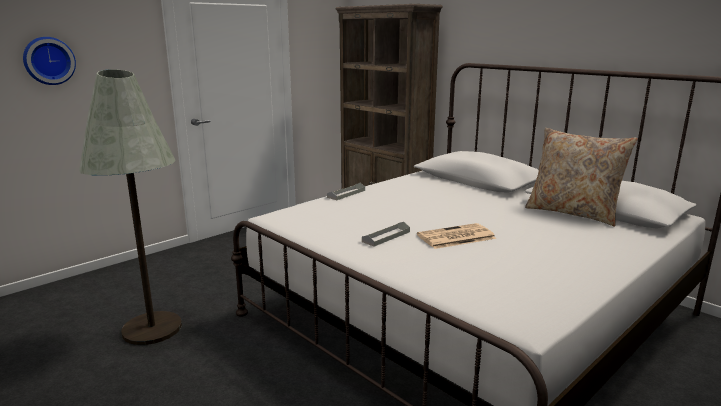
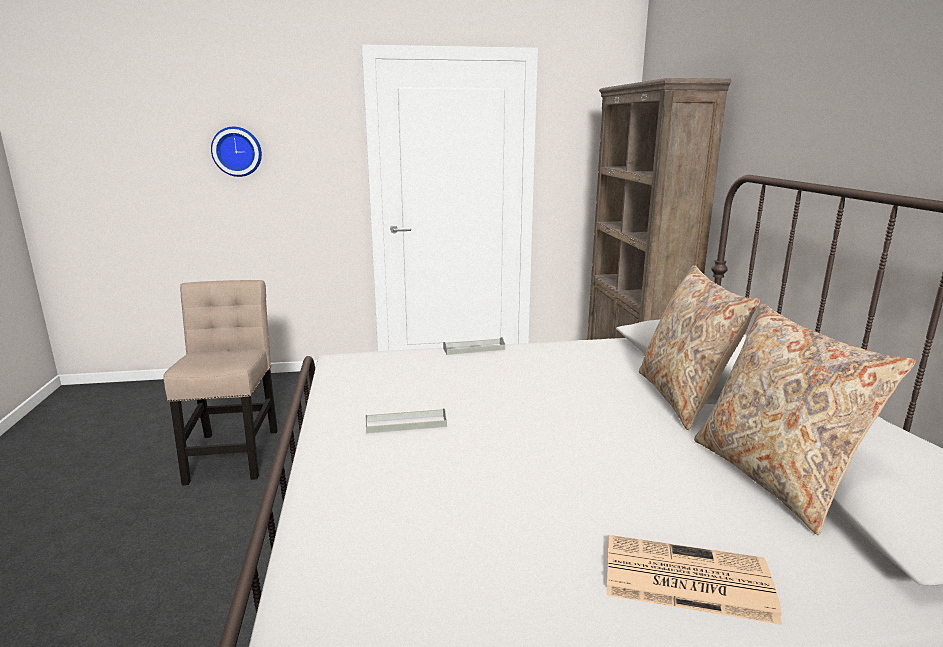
camera: 35 degrees right, 0 degrees up
grey floor lamp [79,69,182,345] -> beige chair [163,280,278,485]
newspaper [417,223,496,249] -> newspaper moved to [606,535,782,625]
none -> beige pillow [639,265,760,430]

